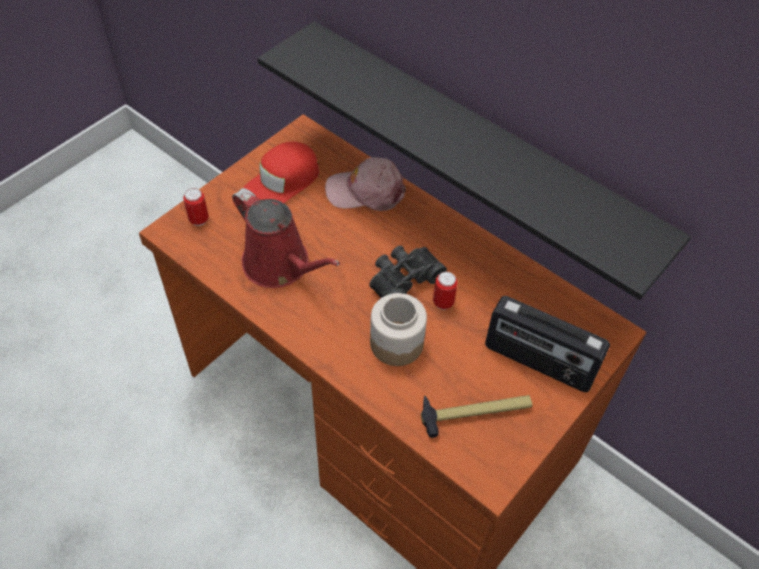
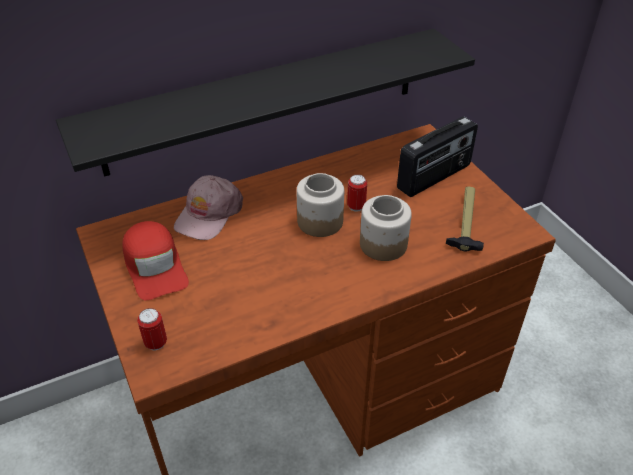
camera: 65 degrees left, 10 degrees down
red watering can [232,188,340,288] -> none
black binoculars [369,245,447,298] -> jar [297,173,344,237]

